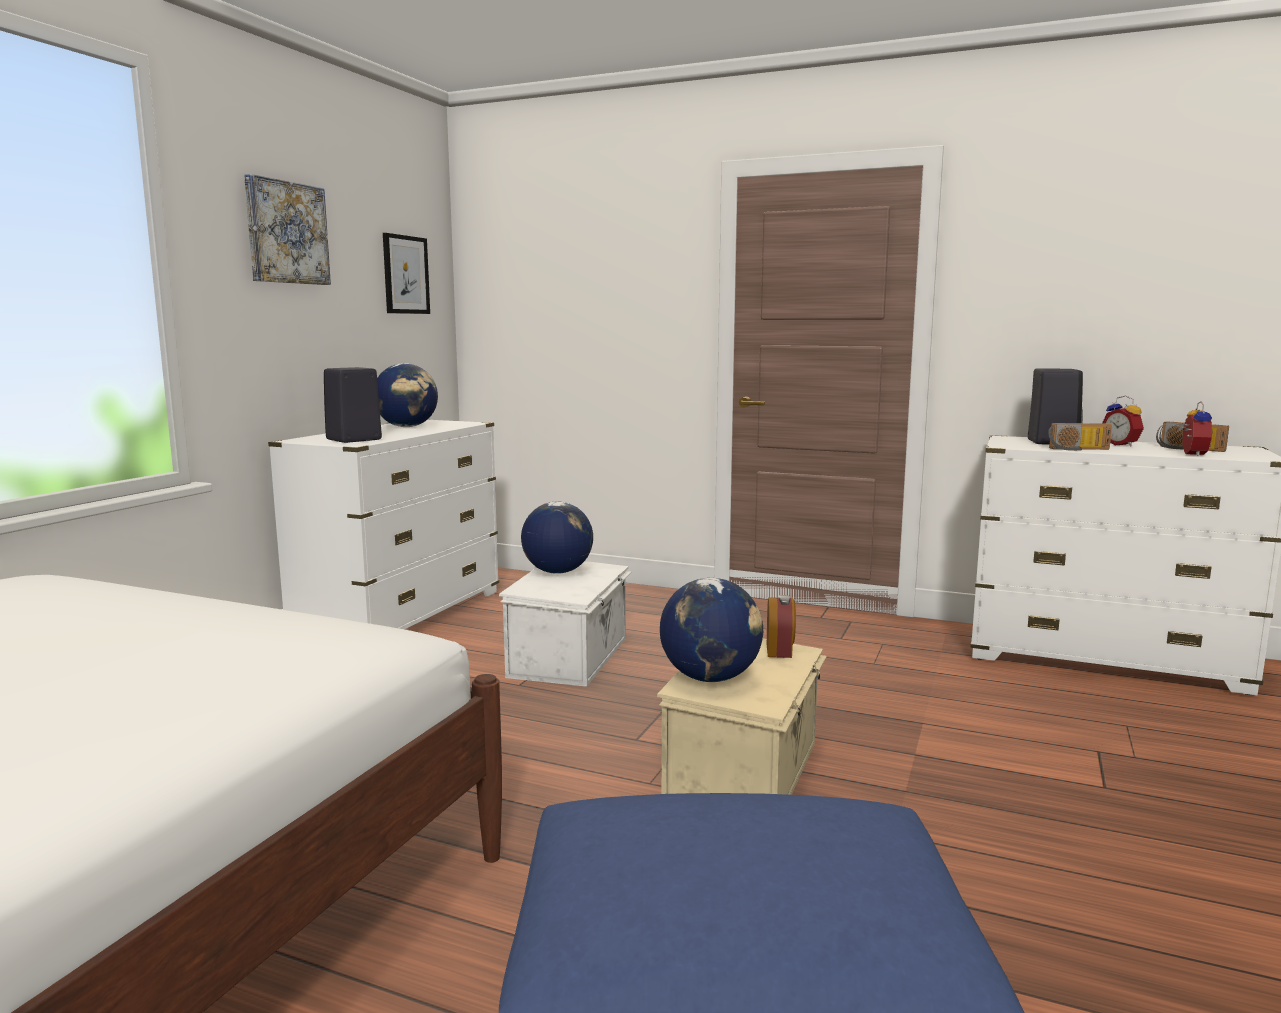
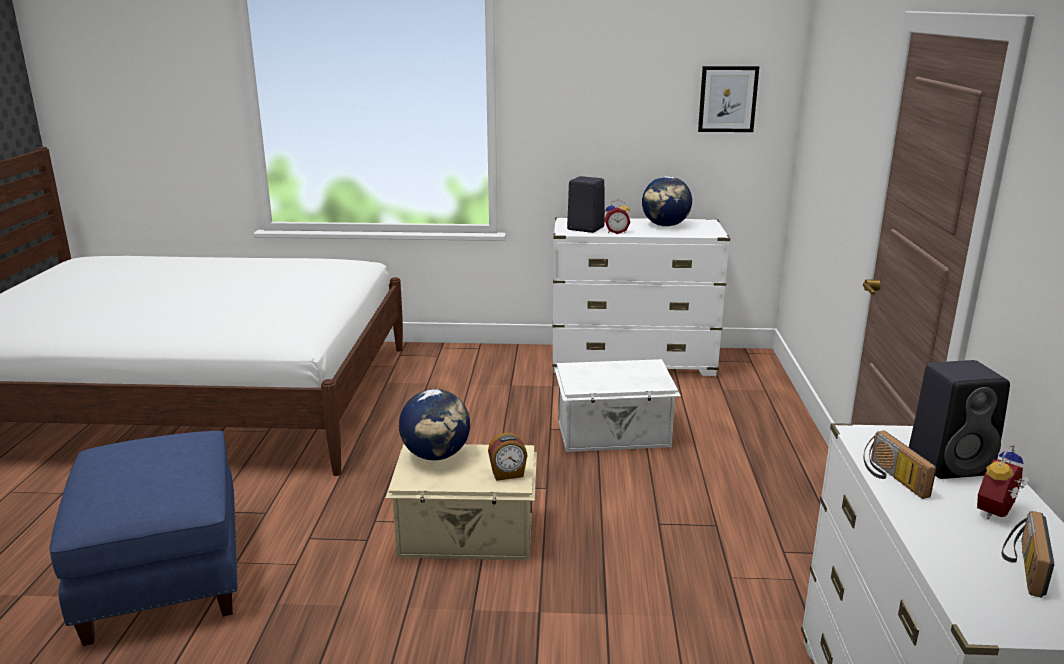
camera: 70 degrees right, 10 degrees up
picture [244,174,331,285] -> none
globe [521,501,593,574] -> none
alarm clock [1178,401,1212,456] -> alarm clock moved to [604,200,630,234]

